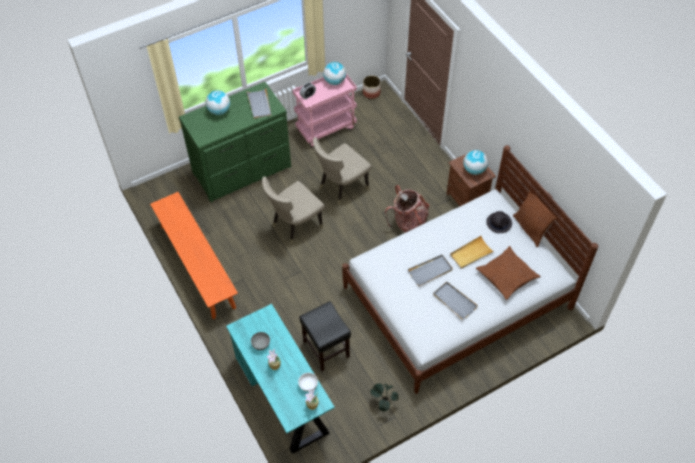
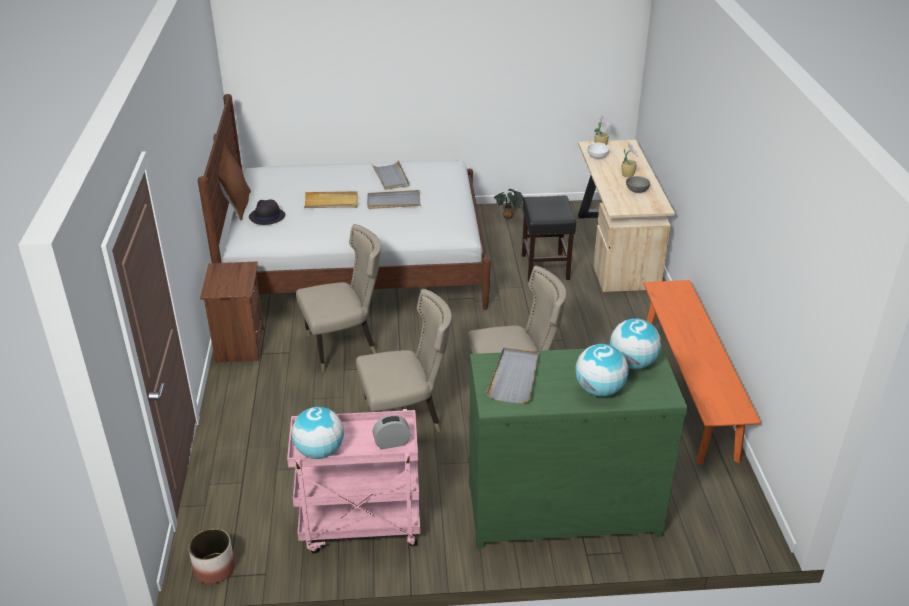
camera: 155 degrees left, 20 degrees down
turquoise desk [226,304,335,454] -> beige desk [578,140,675,292]
backpack [385,185,429,233] -> beige chair [296,224,381,372]
globe [464,150,488,175] -> globe moved to [610,318,661,369]
brown pillow [476,246,541,300] -> none

